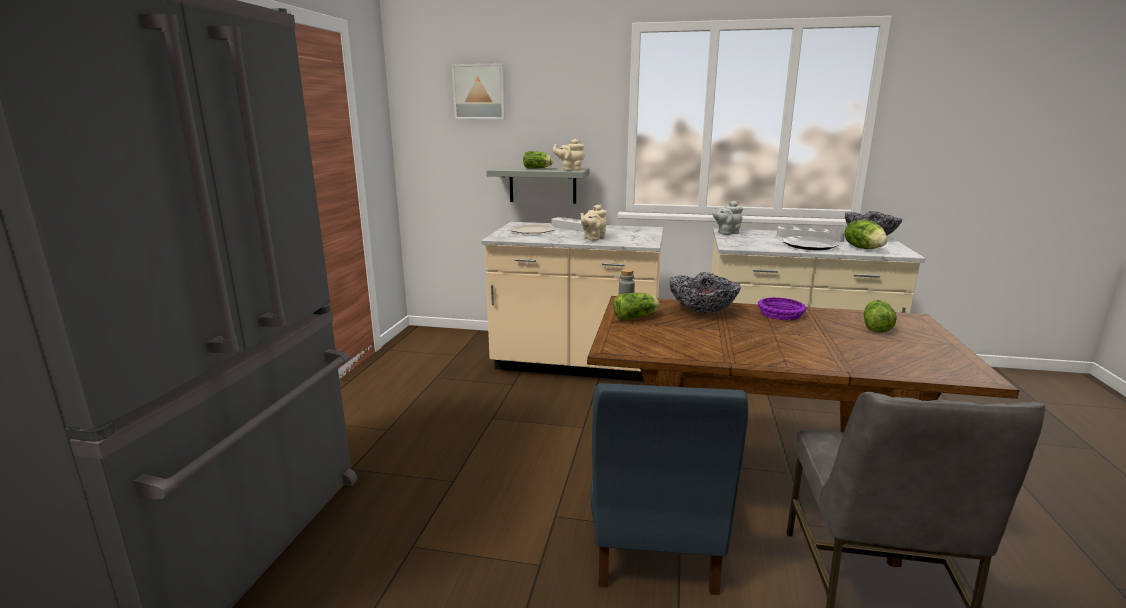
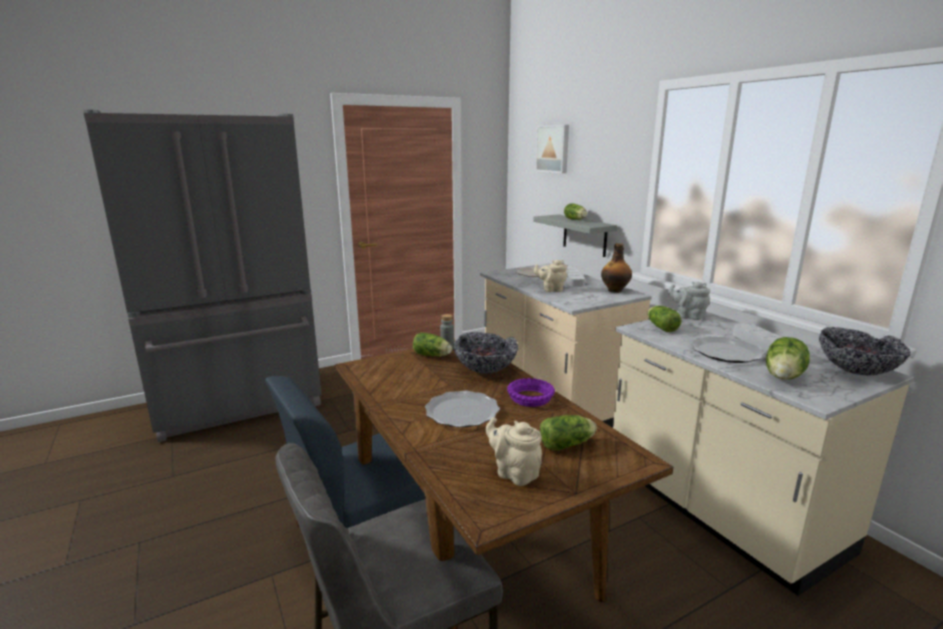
camera: 50 degrees right, 0 degrees up
beige teapot [553,139,585,171] -> beige teapot moved to [486,417,542,486]
none -> plate [425,391,500,427]
none -> bottle [601,243,632,293]
none -> lettuce [647,306,681,332]

